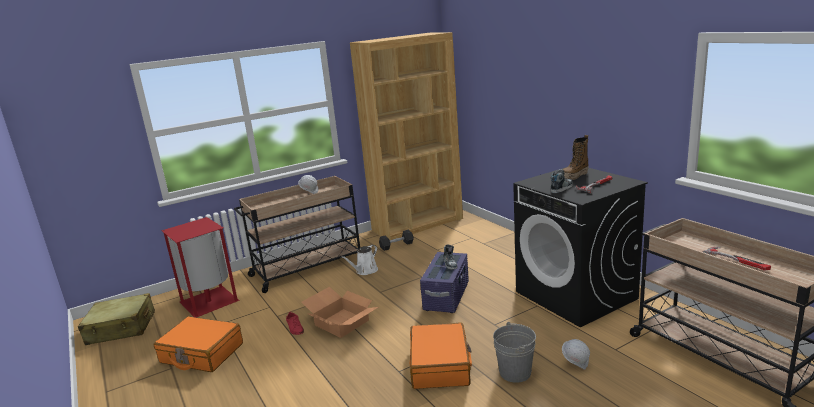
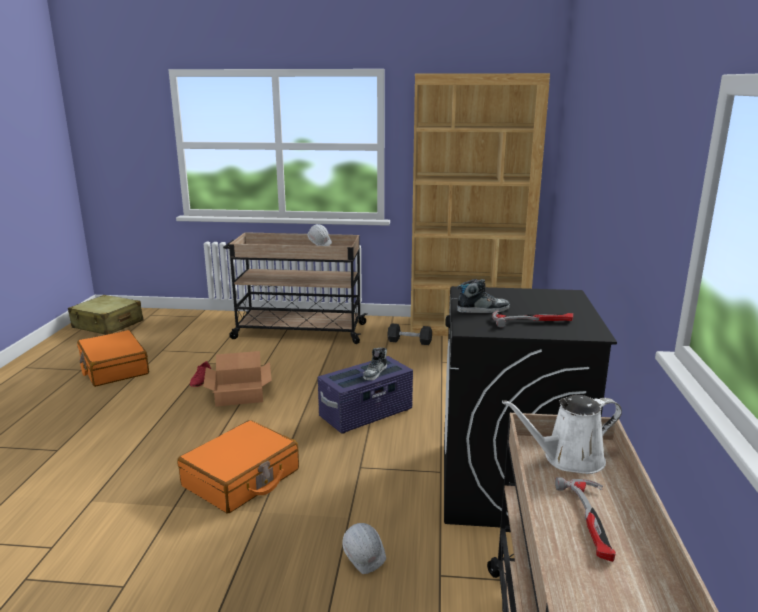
camera: 35 degrees right, 0 degrees up
red trash can [161,217,239,318] -> none
white watering can [341,245,378,275] -> white watering can moved to [502,395,622,474]
grey bucket [493,322,536,383] -> none
boot [563,135,589,180] -> none

